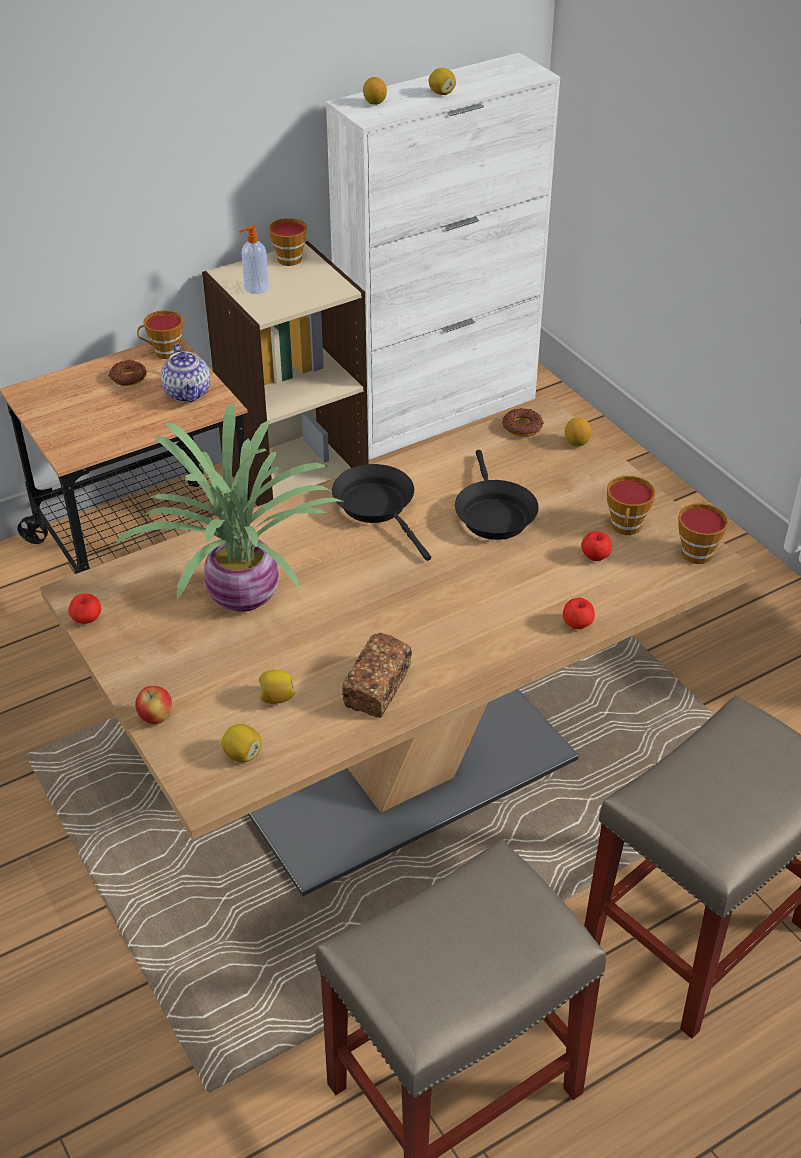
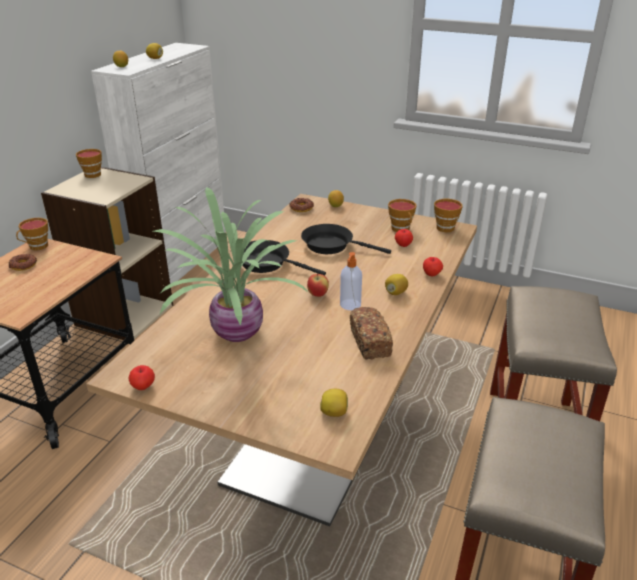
camera: 35 degrees left, 10 degrees down
apple [135,686,172,724] -> apple moved to [307,274,329,297]
teapot [161,344,210,402] -> none
soap dispenser [239,225,269,294] -> soap dispenser moved to [340,252,362,310]
lemon [259,669,295,704] -> lemon moved to [385,274,408,295]
black frying pan [455,450,539,540] -> black frying pan turned 150 degrees clockwise [301,224,391,254]

